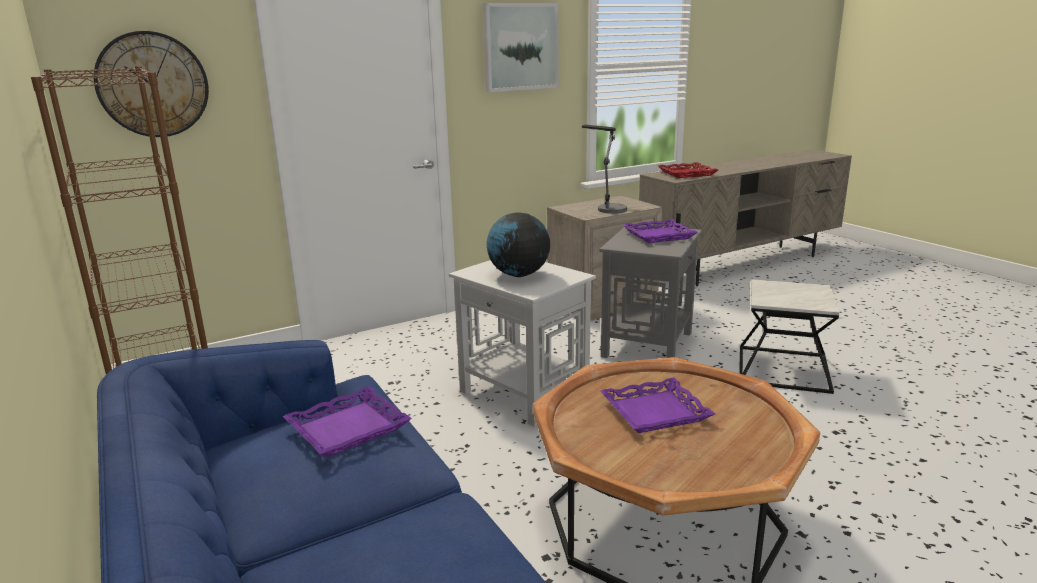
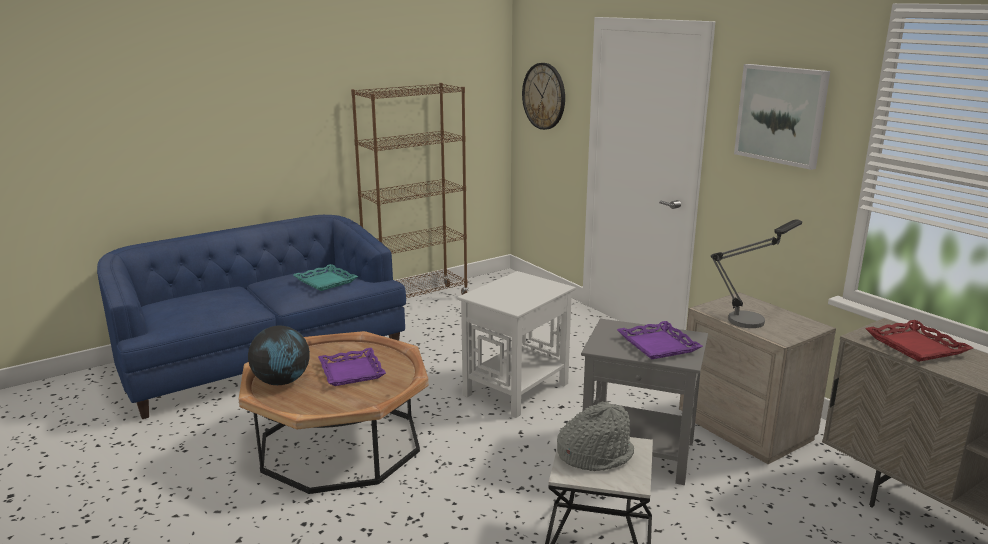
camera: 85 degrees right, 0 degrees up
purple tray [283,386,412,457] -> turquoise tray [293,264,358,291]
globe [487,213,550,277] -> globe moved to [248,326,310,385]
none -> grey hat [557,401,634,471]

